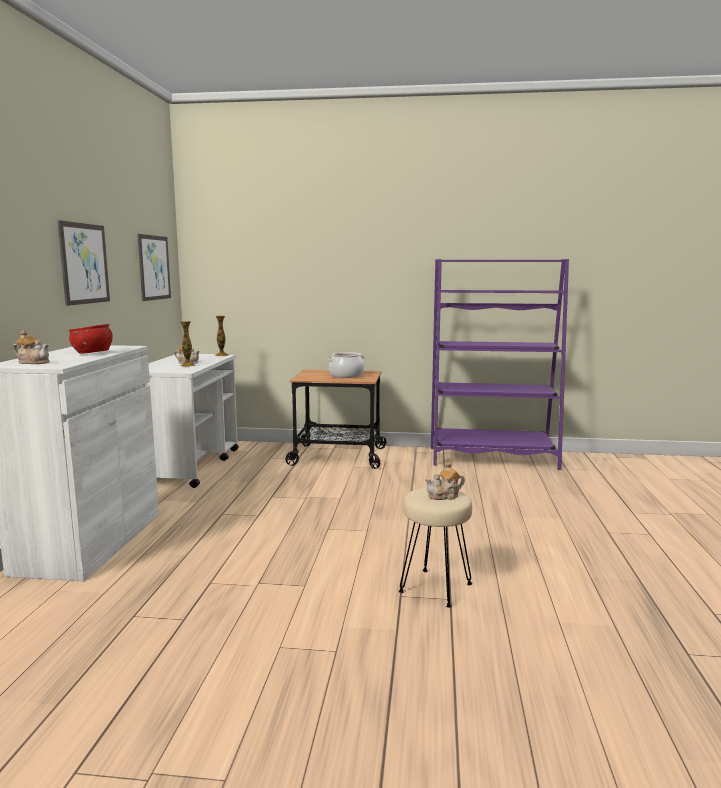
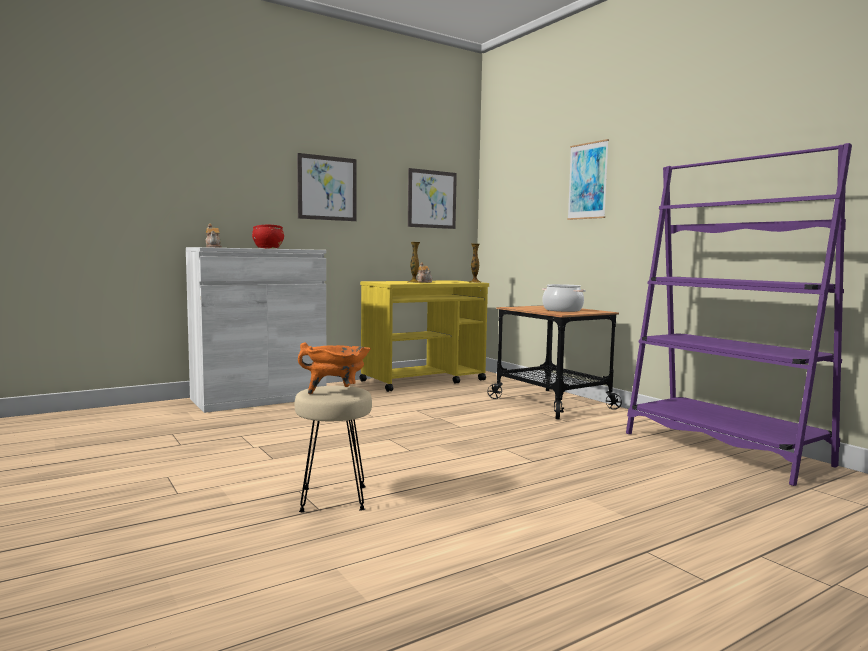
camera: 50 degrees right, 5 degrees down
white cart [145,354,239,488] -> yellow cart [360,280,489,392]
teapot [425,462,465,500] -> orange cooking pot [298,343,371,394]
none -> picture [567,139,609,220]

